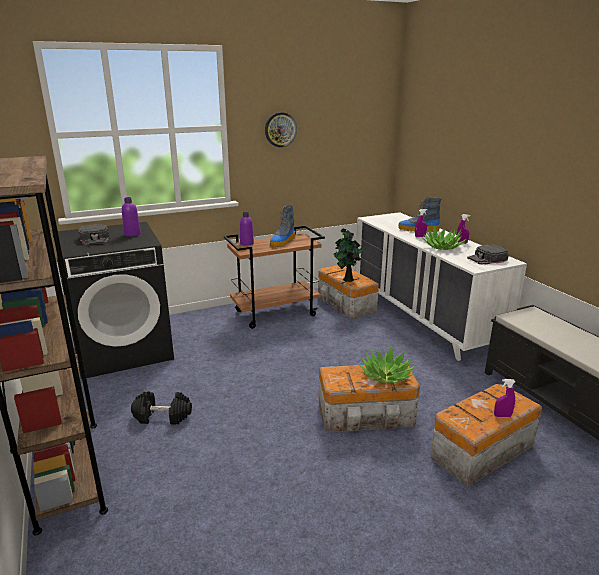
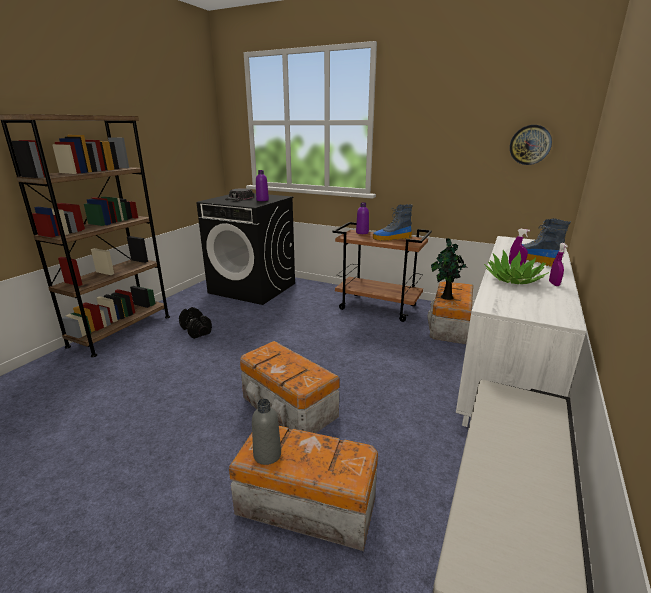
camera: 50 degrees right, 0 degrees up
wall clock [265,112,297,147] -> wall clock moved to [510,125,552,165]
potted plant [358,347,415,384] -> none
black cap [467,245,509,265] -> none
purple spray bottle [494,379,516,417] -> none
none -> grey bottle [252,399,281,465]

